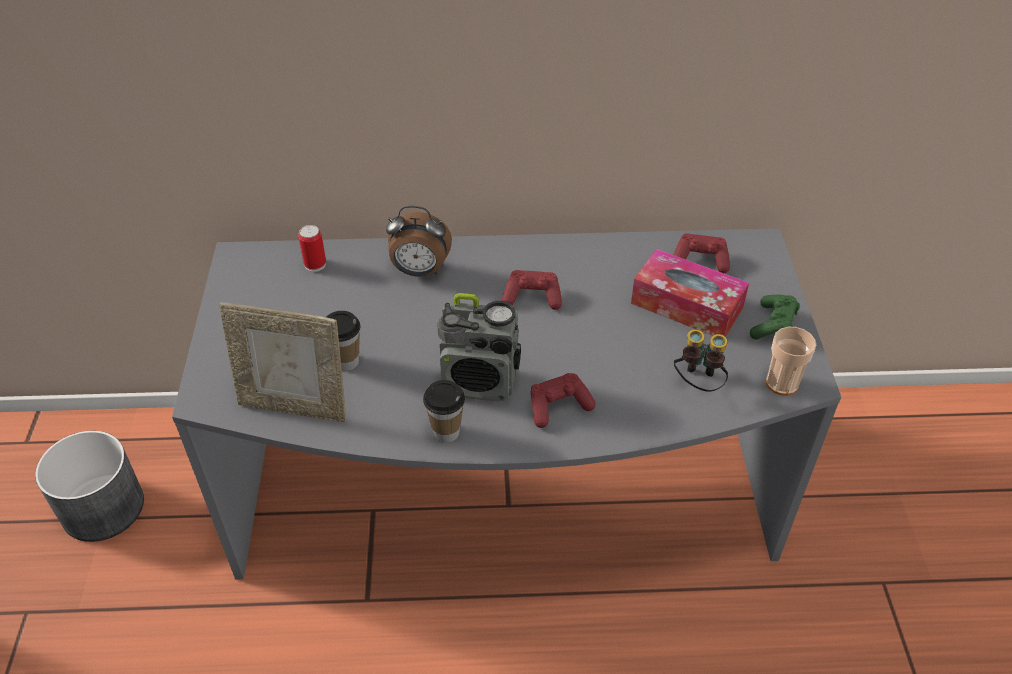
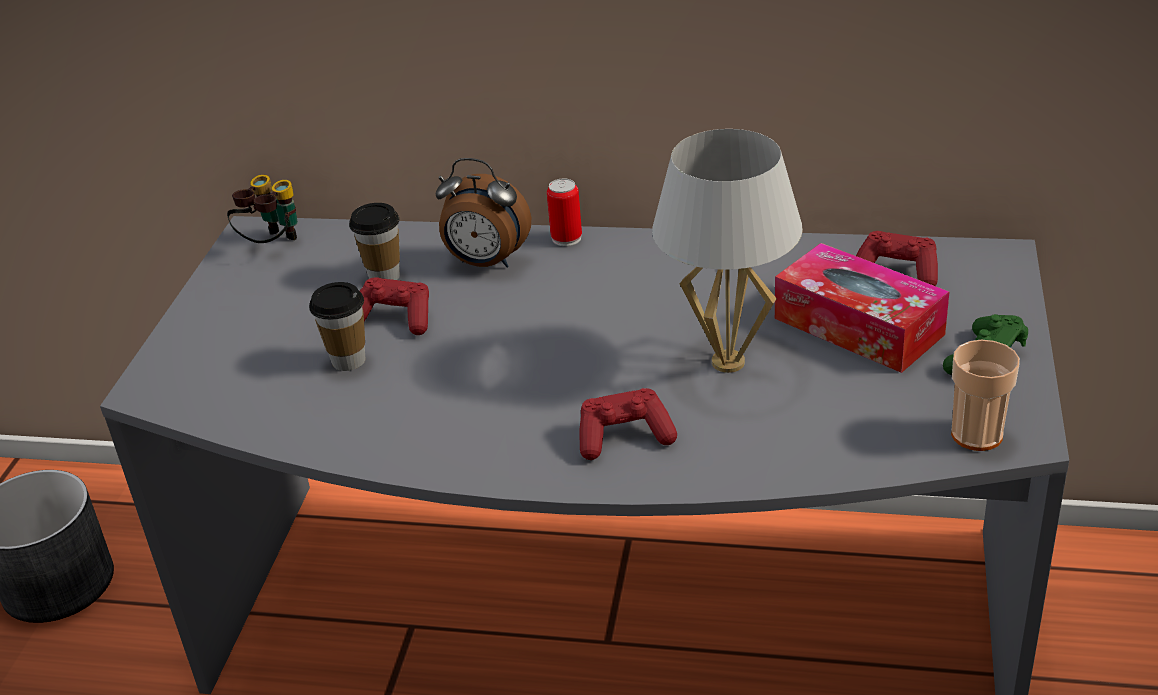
camera: 15 degrees right, 10 degrees down
picture frame [219,302,346,422] -> none
can [298,225,326,272] -> can moved to [547,178,582,246]
cup [423,380,465,443] -> cup moved to [349,203,400,280]
radio [437,293,521,401] -> none
red game controller [502,270,562,310] -> red game controller moved to [360,277,429,335]
binoculars [674,329,728,392] -> binoculars moved to [227,175,298,243]
none -> white table lamp [652,129,803,373]

